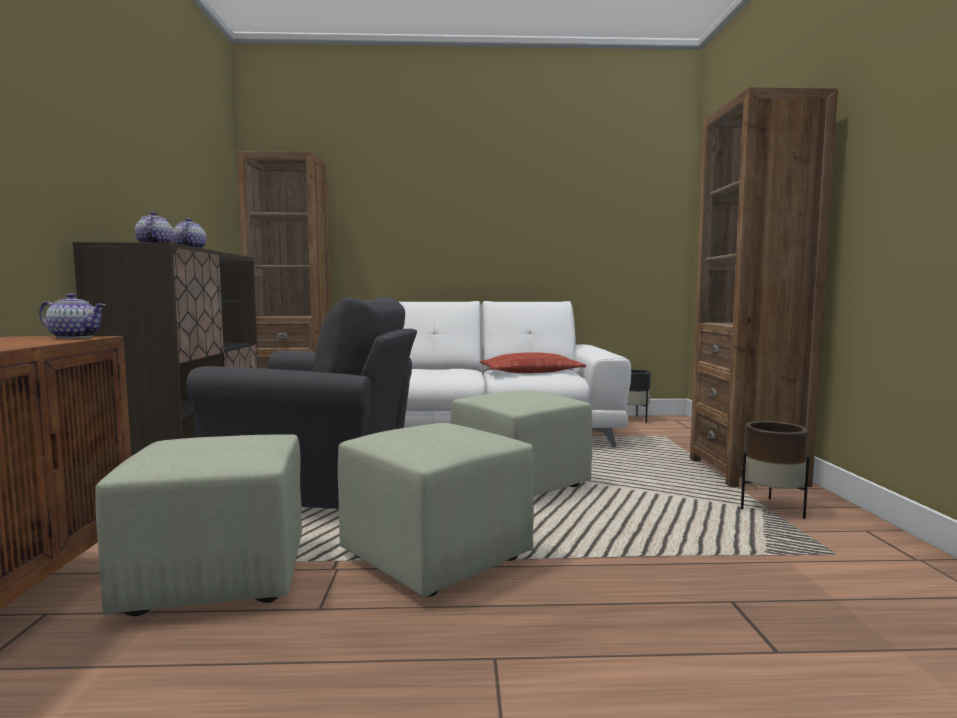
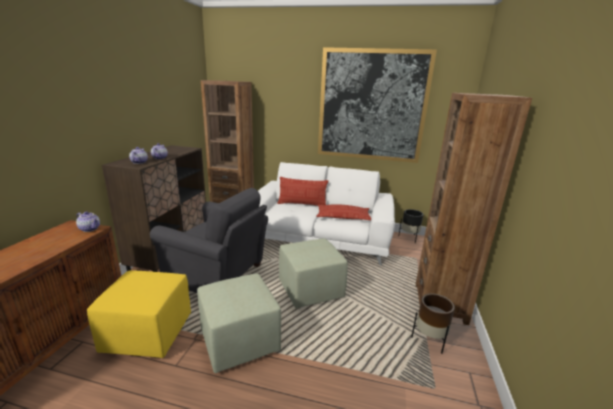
camera: 15 degrees right, 15 degrees up
green ottoman [96,434,302,616] -> yellow ottoman [87,270,191,358]
none -> pillow [277,177,328,206]
none -> picture [318,47,437,163]

